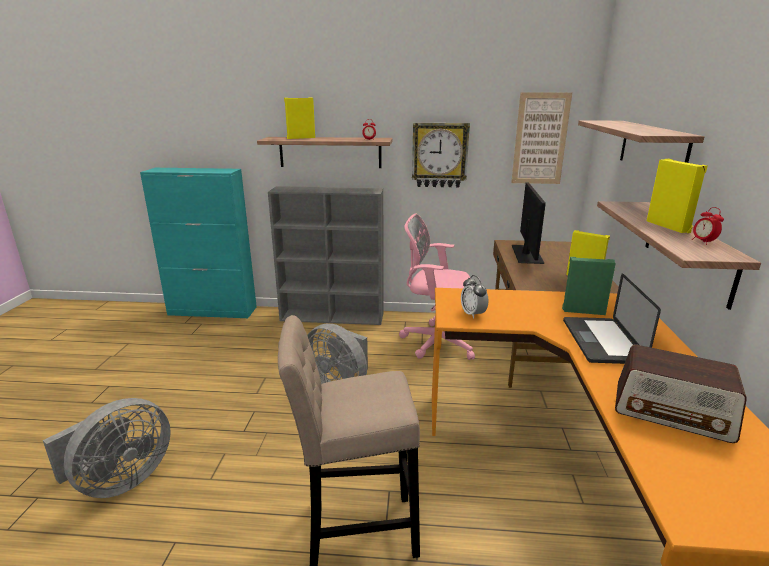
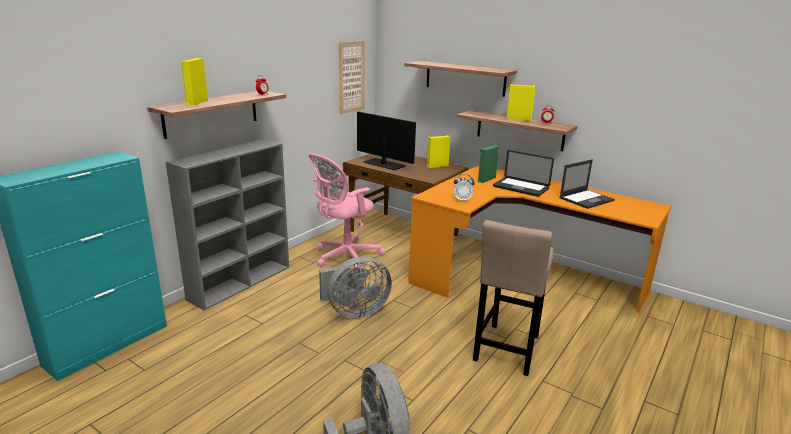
camera: 60 degrees left, 0 degrees up
wall clock [412,123,470,188] -> none
radio [615,345,747,443] -> laptop [559,159,615,209]

